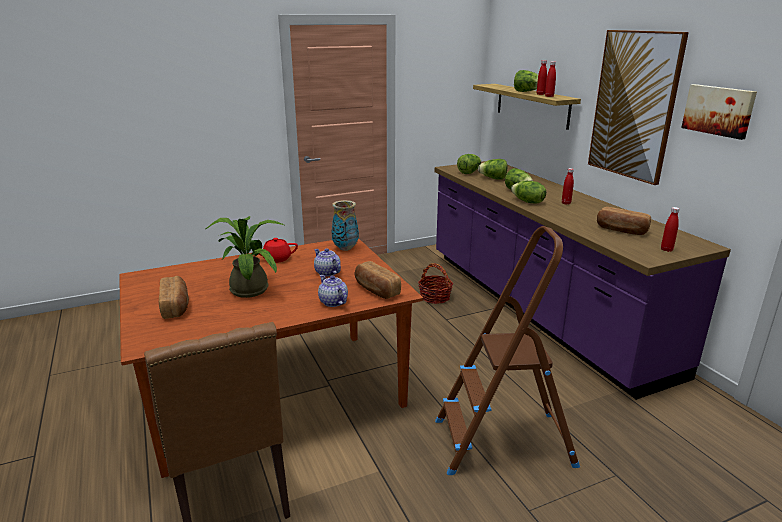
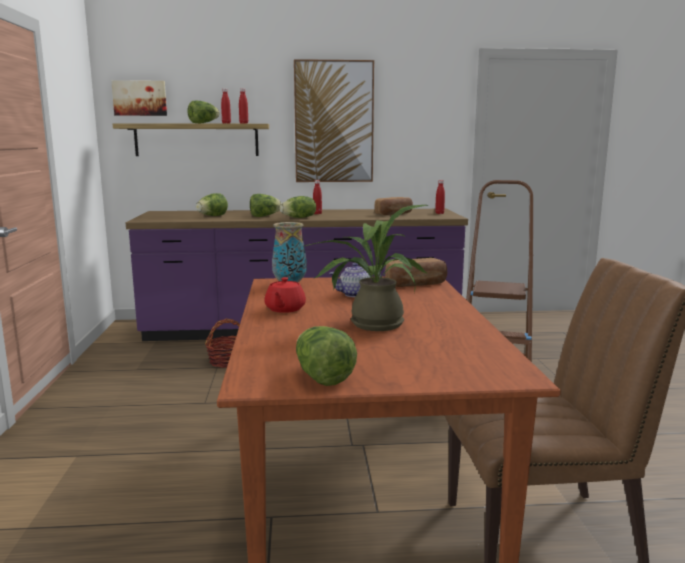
camera: 70 degrees left, 10 degrees down
bread [159,276,189,319] -> none
teapot [318,275,348,307] -> none
lettuce [457,154,481,174] -> lettuce moved to [296,326,357,386]
picture [681,84,757,140] -> picture moved to [111,80,167,116]

